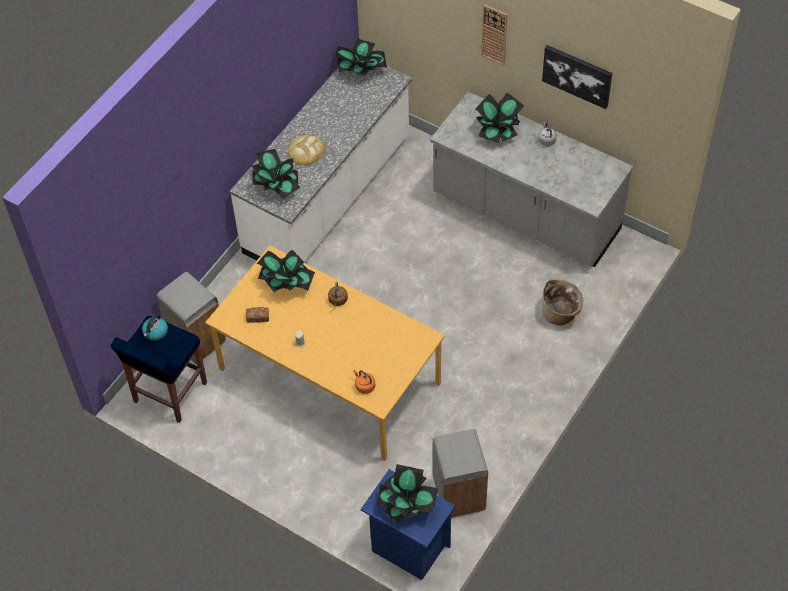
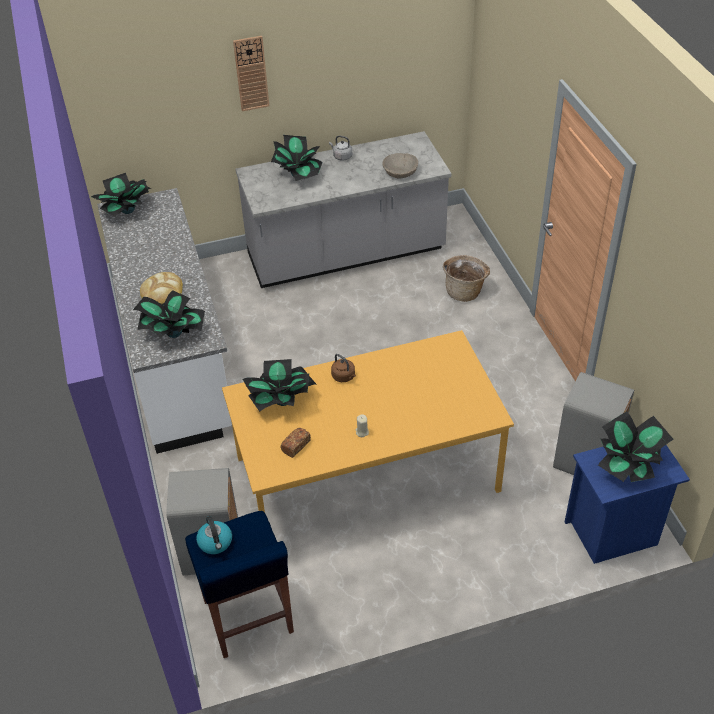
camera: 50 degrees left, 10 degrees down
orange kettle [353,370,375,394] -> none
picture [542,45,612,109] -> none
none -> beige bowl [382,153,418,178]

